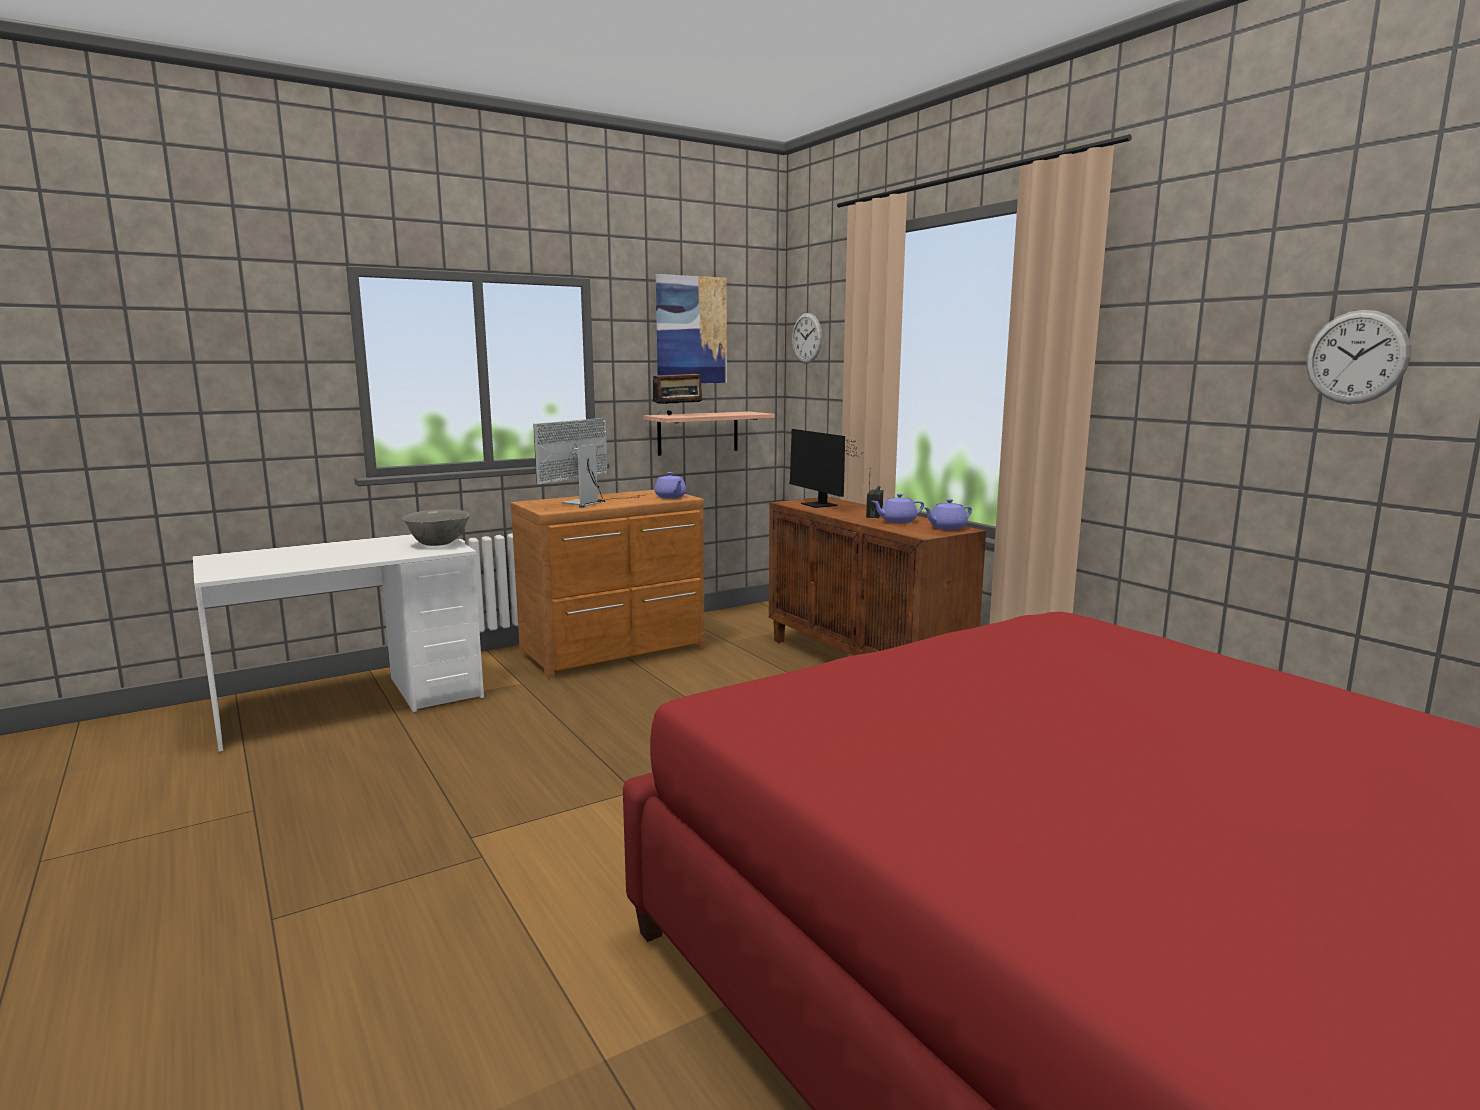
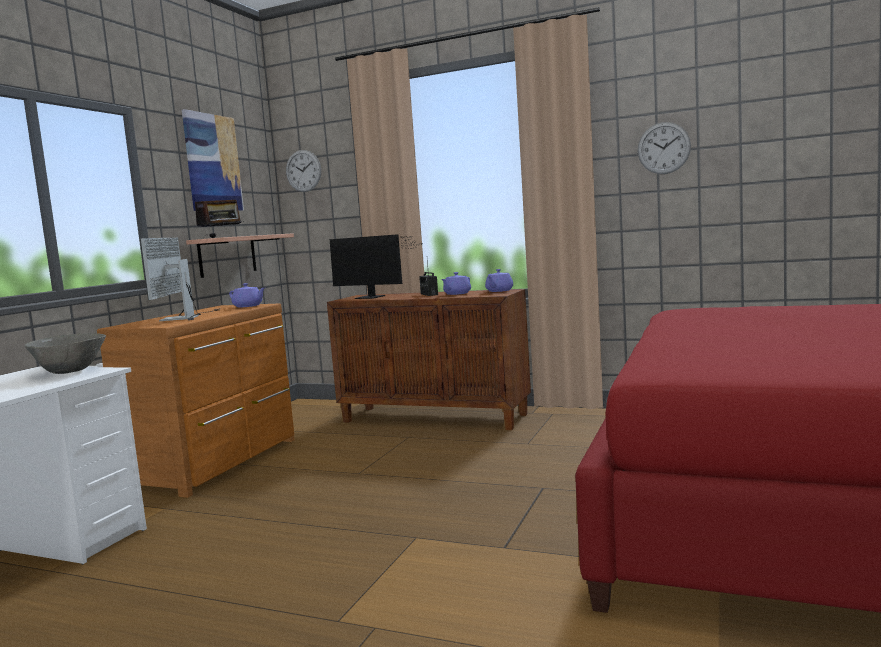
camera: 35 degrees left, 5 degrees down
wall clock [1306,310,1411,404] -> wall clock moved to [638,122,691,174]

